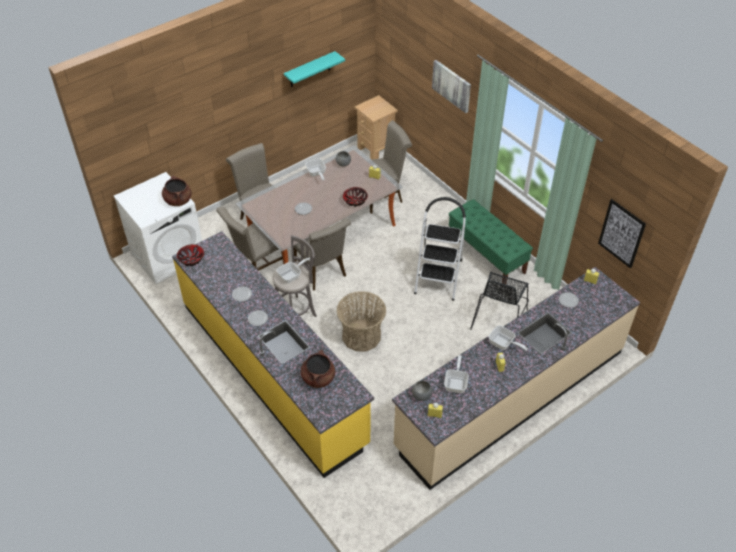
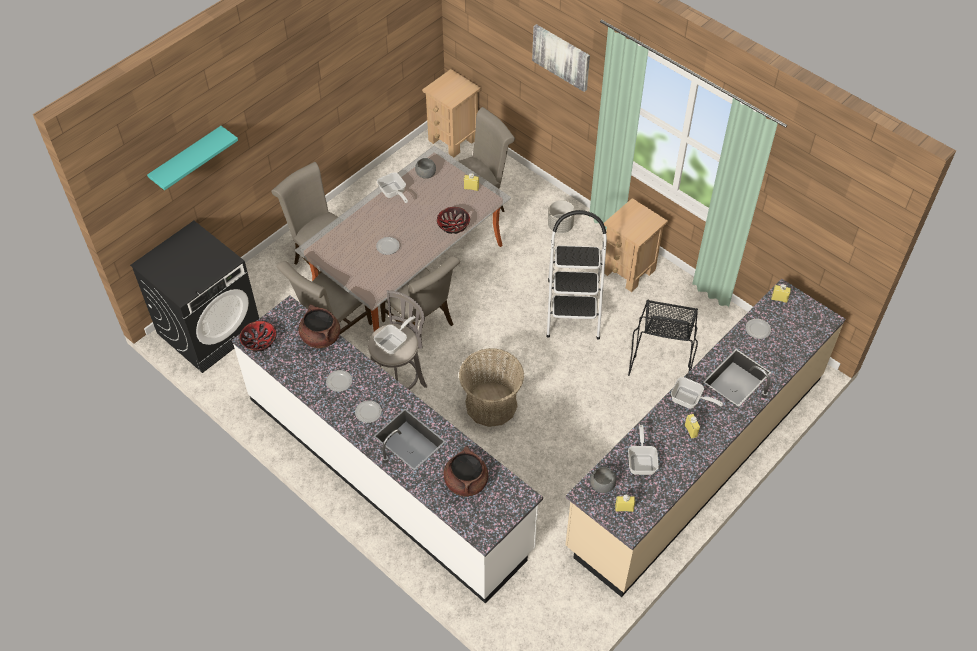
camera: 10 degrees left, 5 degrees up
white washing machine [114,172,202,285] -> black washing machine [130,221,259,373]
brown cooking pot [162,176,192,206] -> brown cooking pot moved to [298,304,340,348]
yellow counter [172,231,374,478] -> white counter [232,295,543,604]
turquoise shelf [284,51,345,87] -> turquoise shelf moved to [147,126,238,190]
green bench [449,199,533,287] -> beige nightstand [604,198,668,292]
picture [598,199,646,269] -> none
none -> grey planter [548,200,575,233]

